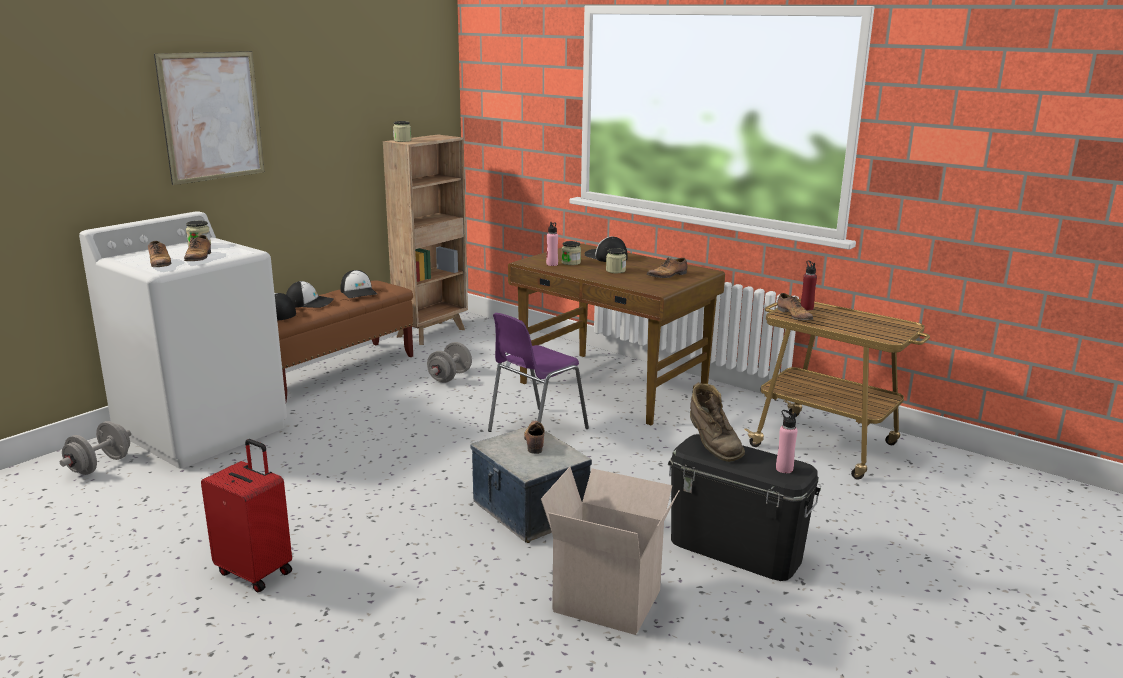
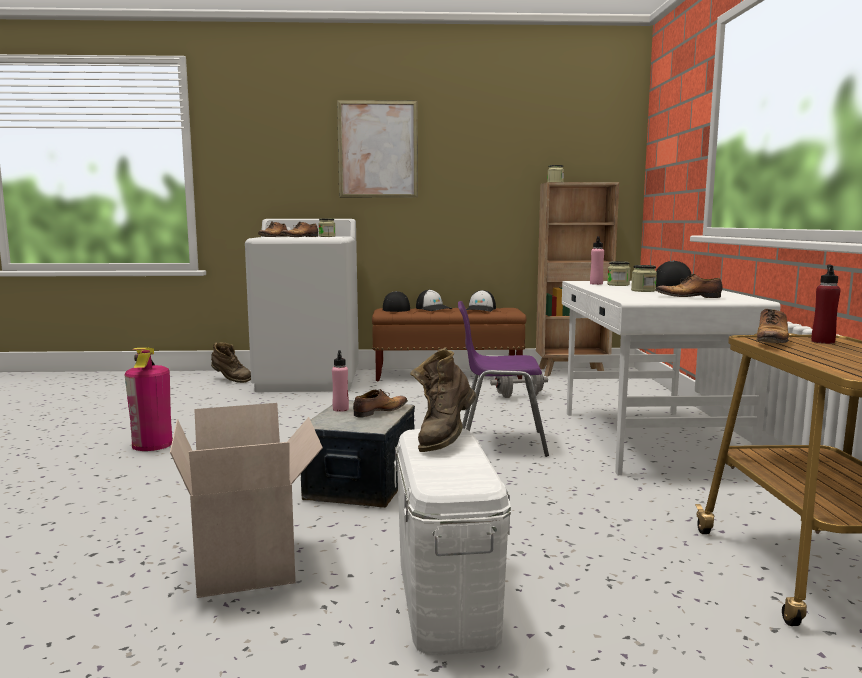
camera: 50 degrees right, 10 degrees down
grey dumbbell [60,421,131,475] -> brown boot [211,343,251,383]
red suitcase [201,439,292,592] -> fire extinguisher [125,348,173,451]
brown desk [508,243,725,425] -> white desk [562,281,781,475]
black storage box [668,434,821,581] -> white storage box [394,428,511,655]
pink bottle [776,410,798,473] -> pink bottle moved to [332,350,349,412]

